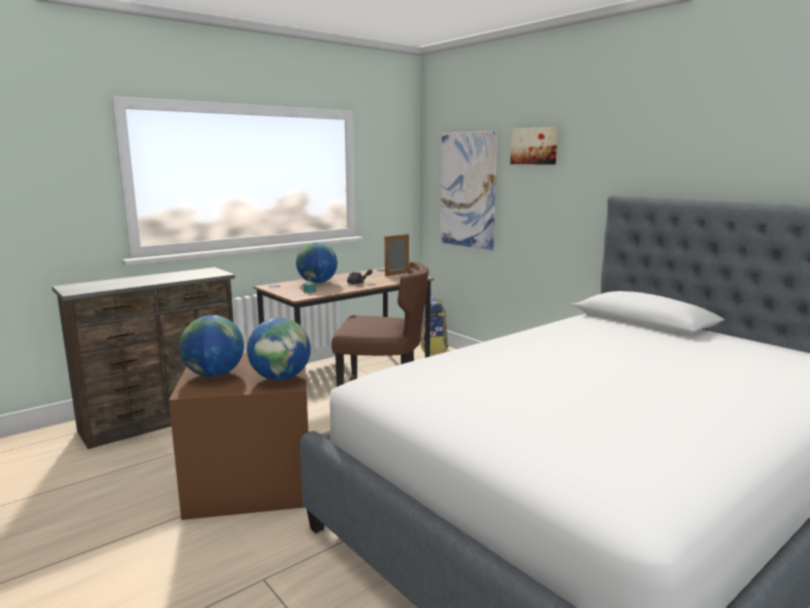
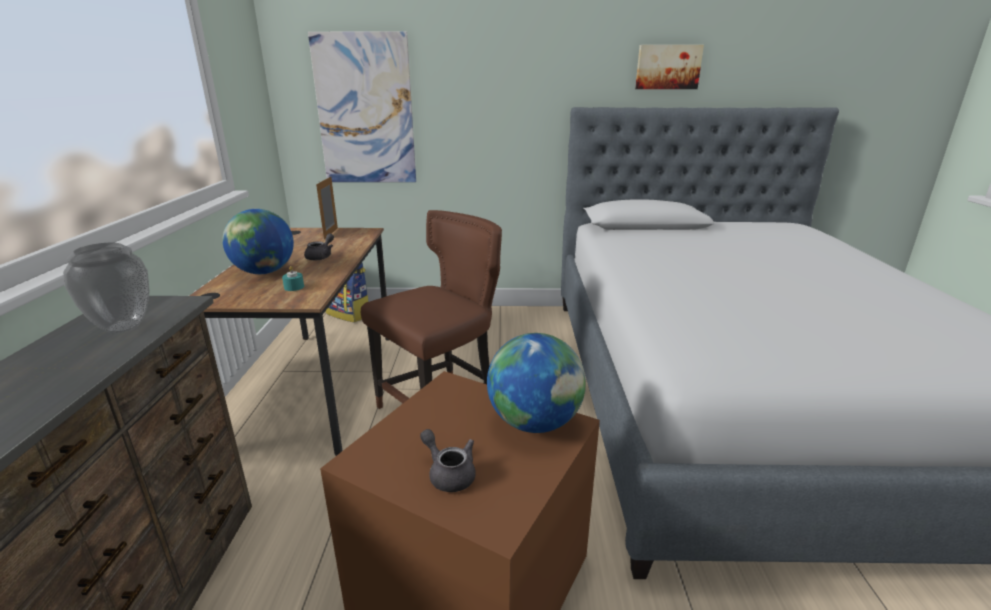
camera: 50 degrees left, 10 degrees up
globe [179,315,244,377] -> grey teapot [420,429,476,492]
picture [510,127,558,165] -> picture moved to [635,45,704,89]
none -> vase [63,242,150,333]

